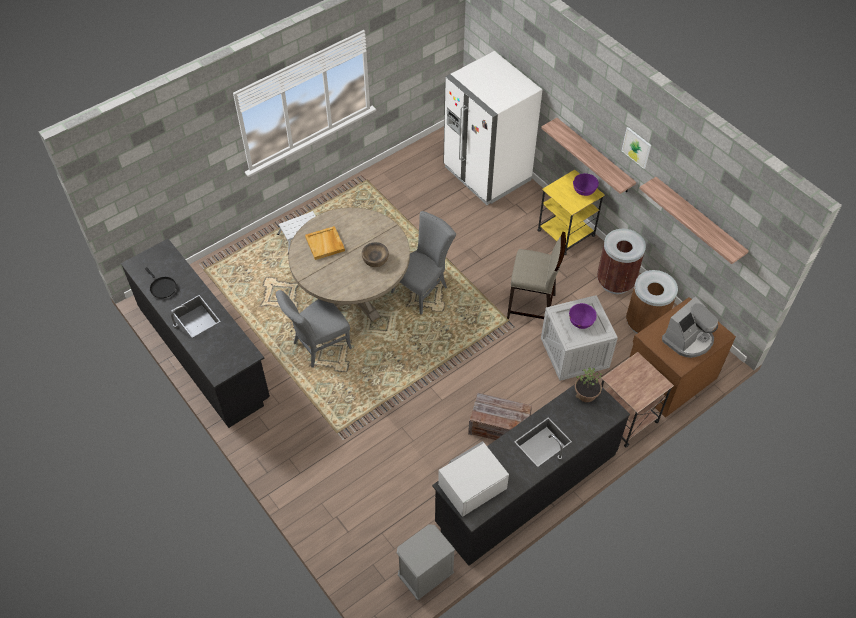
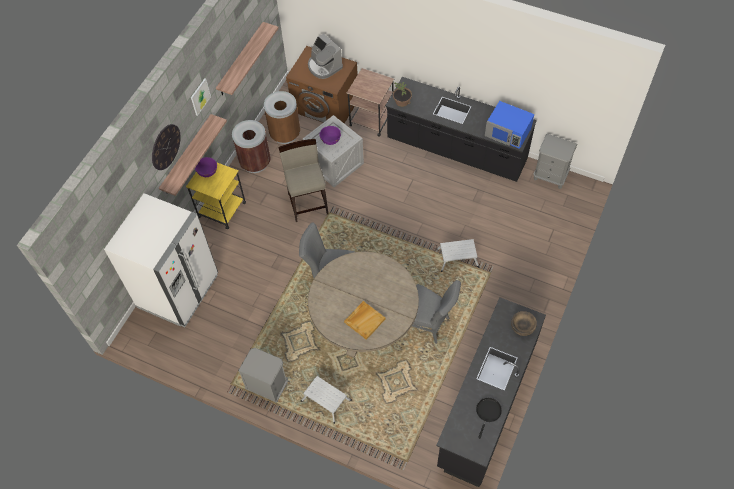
camera: 115 degrees left, 5 degrees up
brown bowl [362,242,389,267] -> brown bowl moved to [511,311,537,336]
white microwave [438,441,509,517] -> blue microwave [485,101,534,149]
crate [468,393,532,440] -> none
coffee machine [662,297,718,358] -> coffee machine turned 150 degrees counterclockwise [308,34,343,79]
none -> wall clock [152,124,181,170]
none -> grey nightstand [238,348,288,403]
none -> white step ladder [436,239,479,272]

